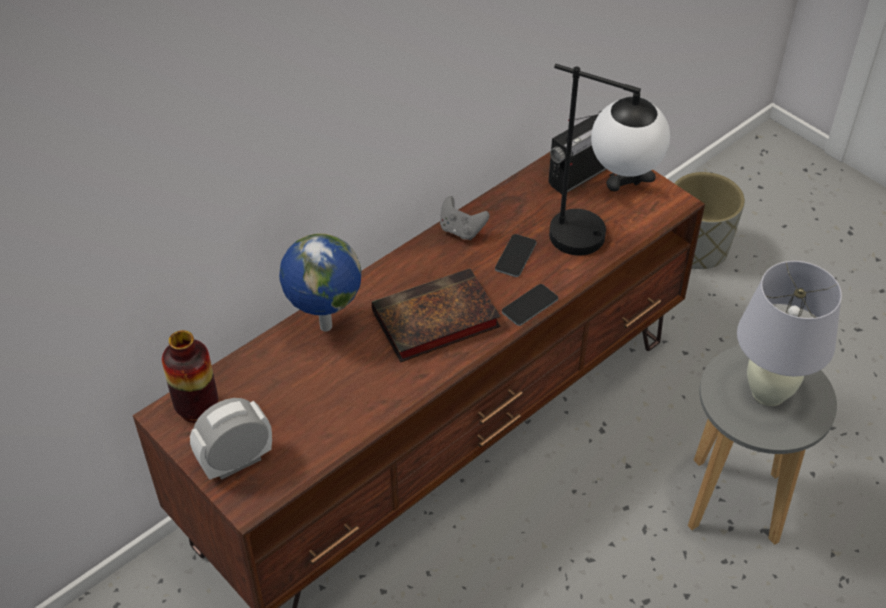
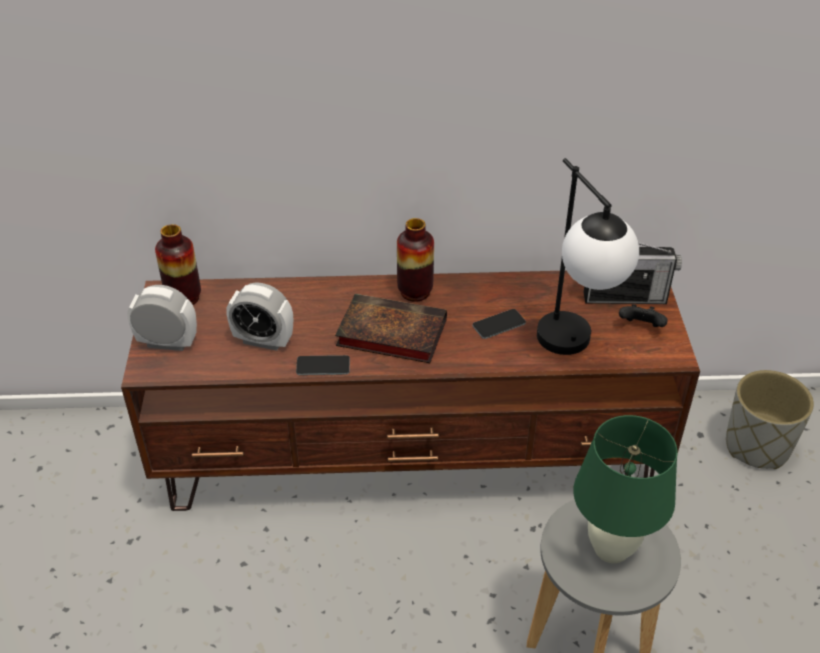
camera: 40 degrees right, 5 degrees down
globe [279,234,361,332] -> none
grey game controller [440,196,489,240] -> none
phone [502,284,558,326] -> phone moved to [296,355,350,375]
white table lamp [737,261,842,406] -> green table lamp [573,415,678,563]
none -> alarm clock [226,282,293,351]
none -> vase [397,218,434,302]

